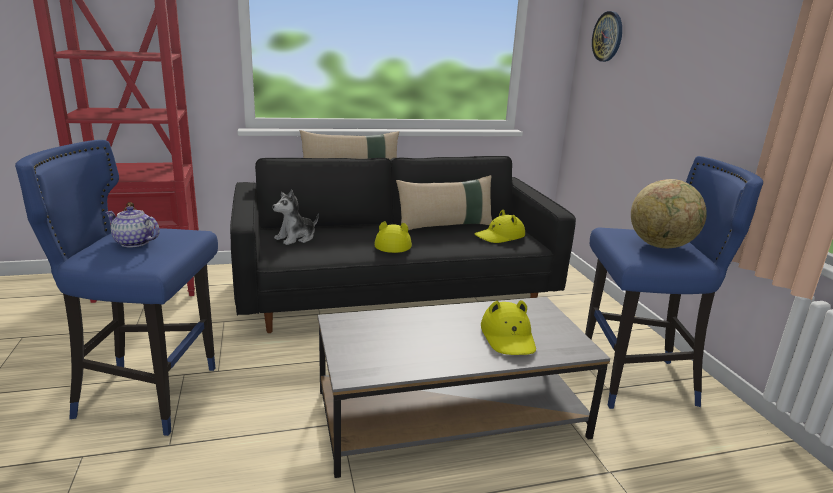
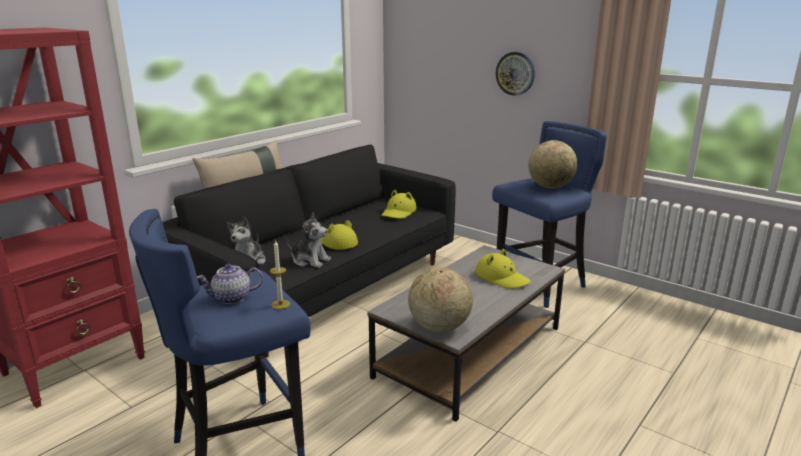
camera: 35 degrees left, 0 degrees up
beige pillow [396,175,492,230] -> none
wall clock [592,11,622,62] -> wall clock moved to [496,52,535,96]
none -> candle [270,240,290,309]
none -> plush toy [287,213,331,268]
none -> globe [408,268,473,332]

